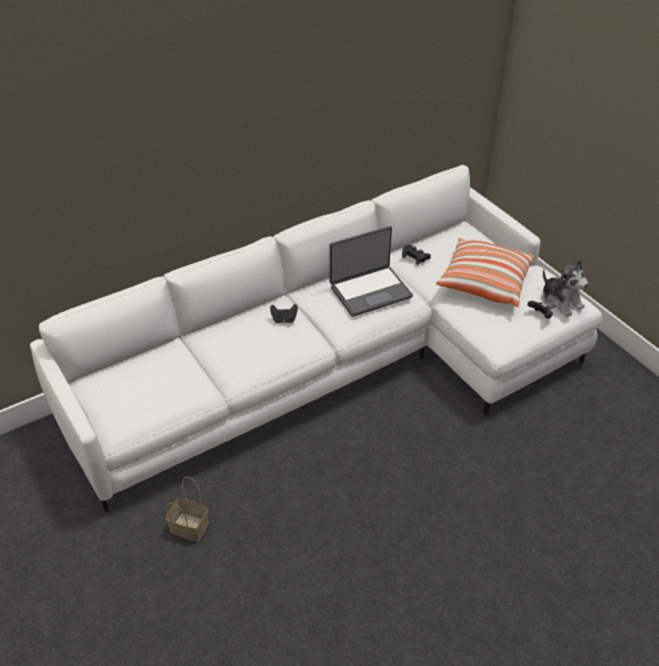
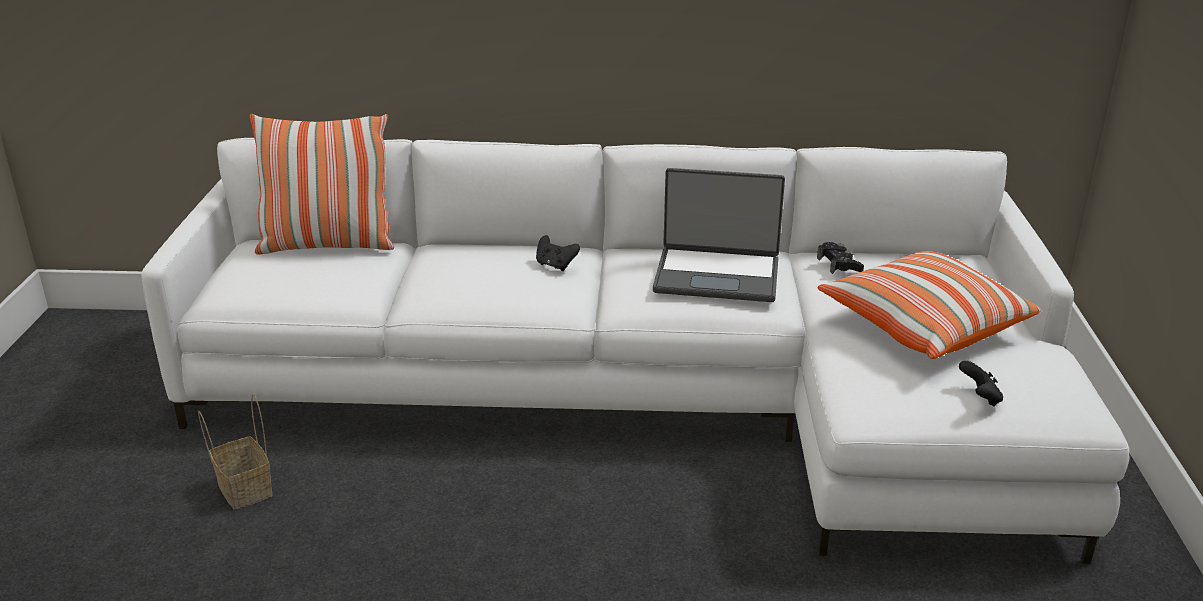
camera: 35 degrees right, 15 degrees down
plush toy [543,259,589,317] -> none
none -> pillow [250,114,394,255]

